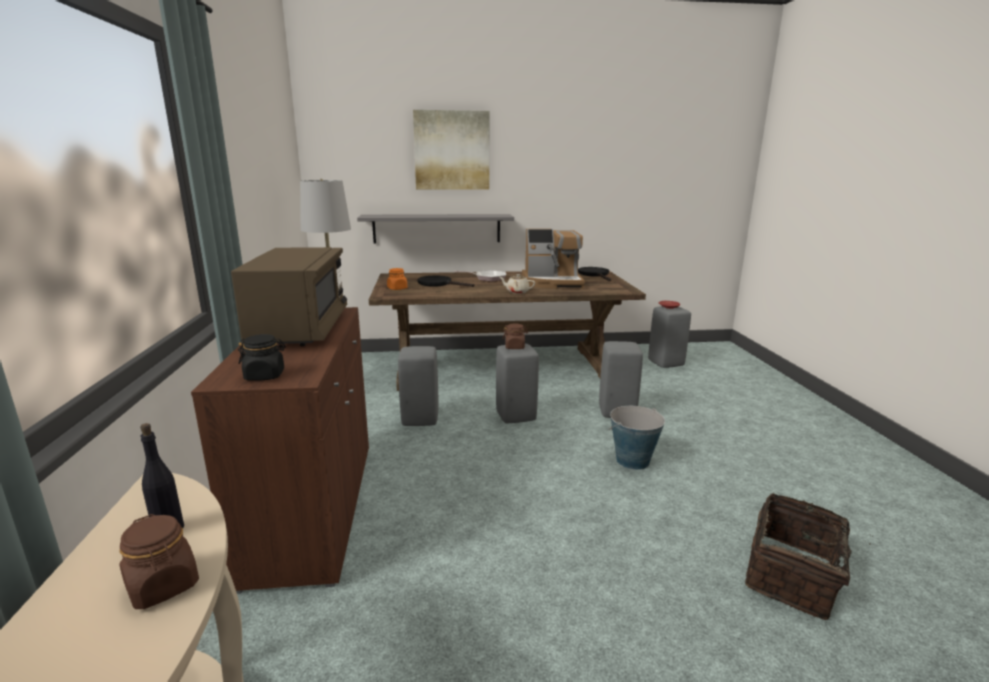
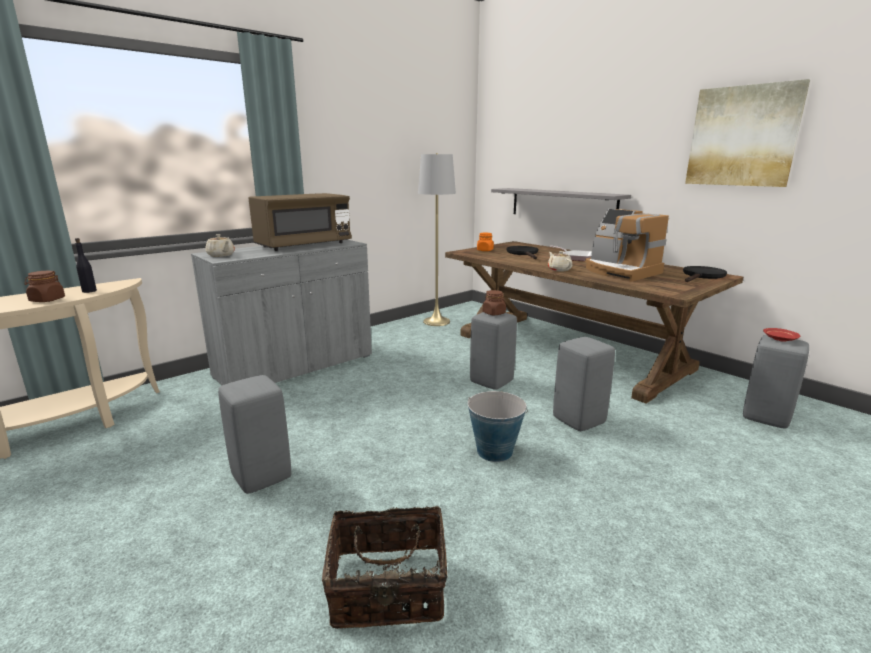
camera: 55 degrees right, 0 degrees up
brown cabinet [191,307,369,594] -> grey cabinet [191,240,372,385]
black jar [238,334,286,381] -> beige teapot [205,234,235,257]
grey stool [398,346,438,426] -> grey stool moved to [218,375,291,494]
picture [413,110,489,189] -> picture moved to [685,79,810,187]

